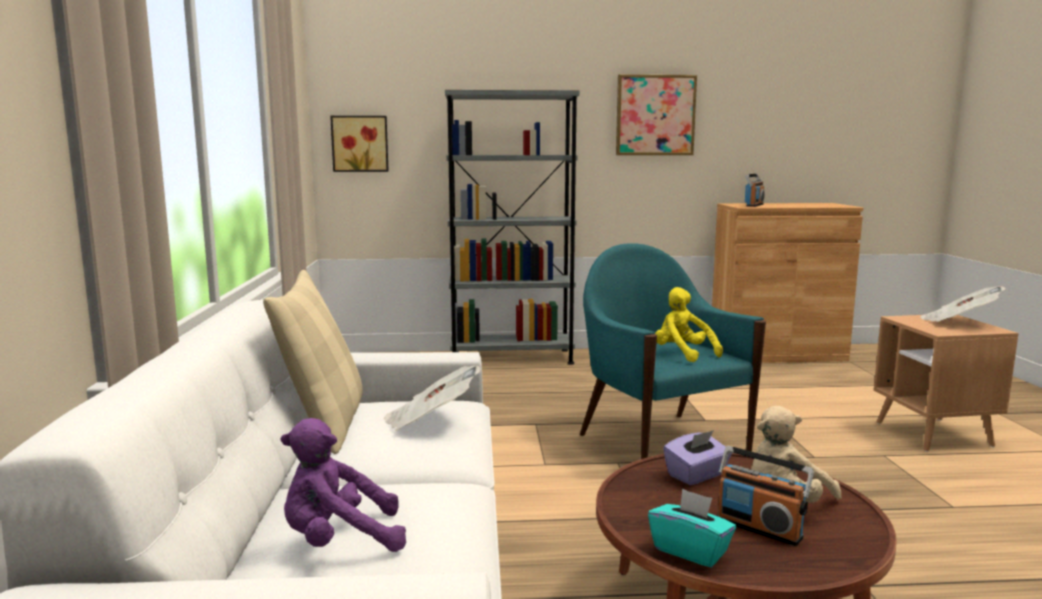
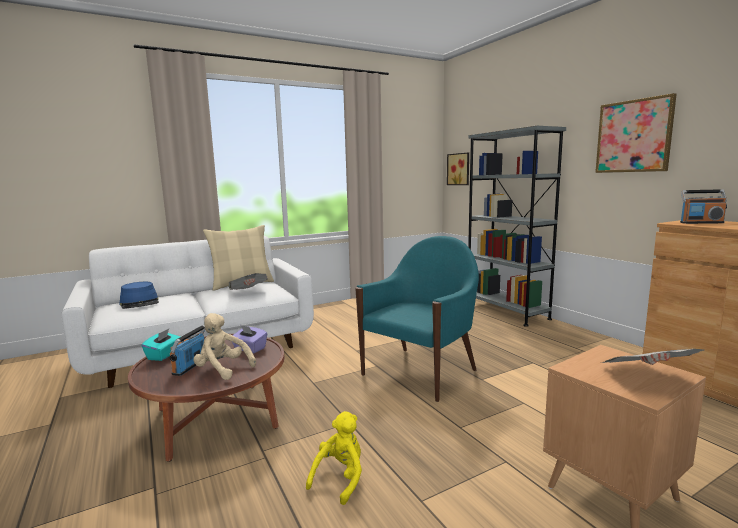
camera: 65 degrees right, 0 degrees up
purple plush toy [281,418,406,552] -> blue hat [119,282,159,309]
yellow plush toy [655,287,723,362] -> yellow plush toy moved to [306,411,362,505]

